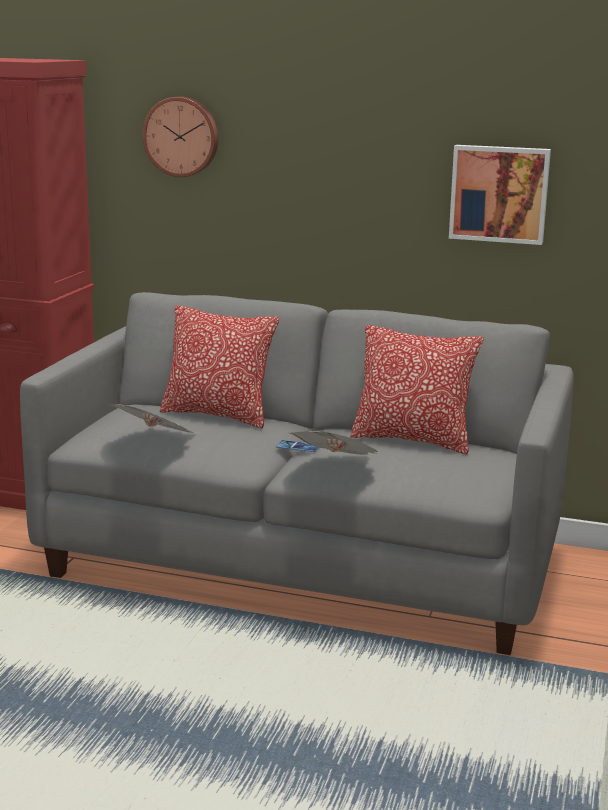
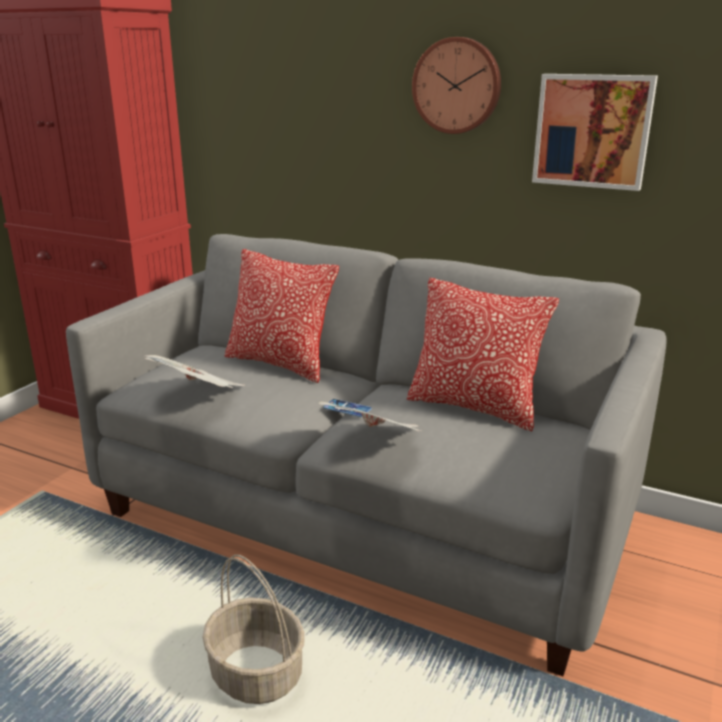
camera: 10 degrees right, 5 degrees up
wall clock [142,96,218,177] -> wall clock moved to [412,37,501,134]
none -> basket [202,554,305,704]

